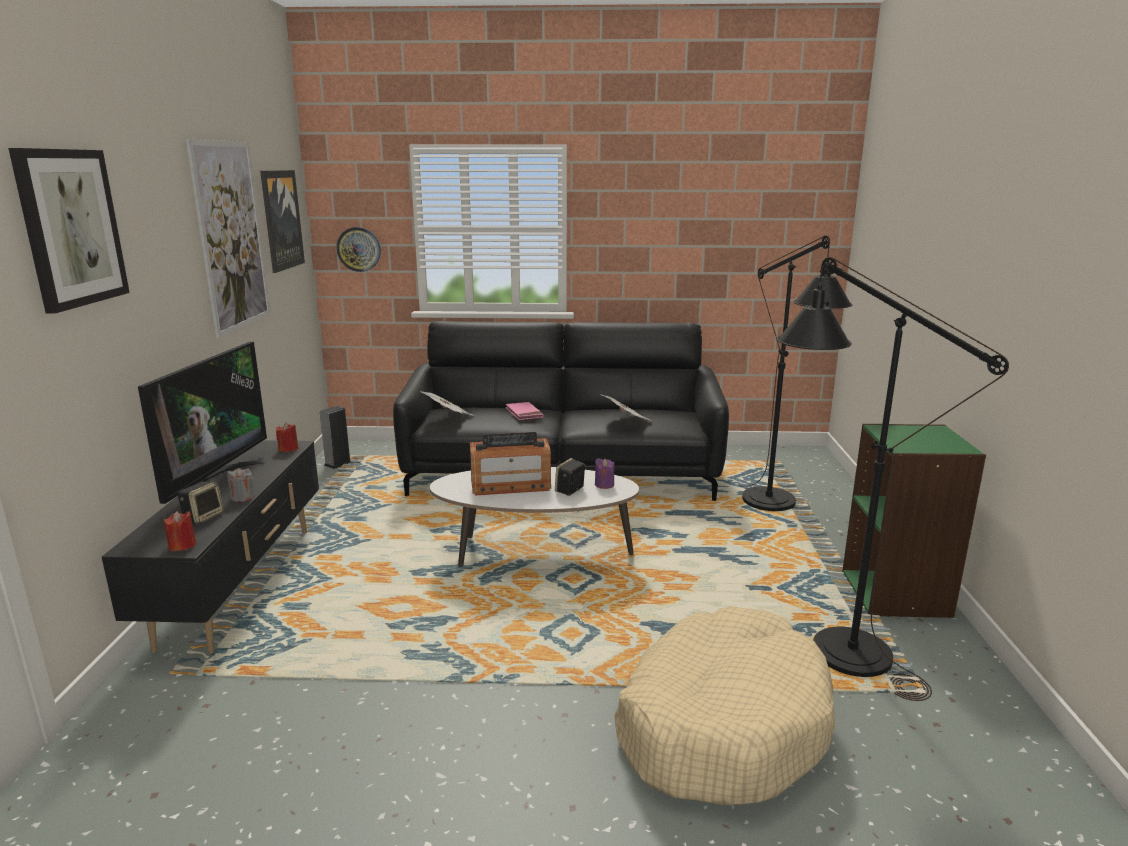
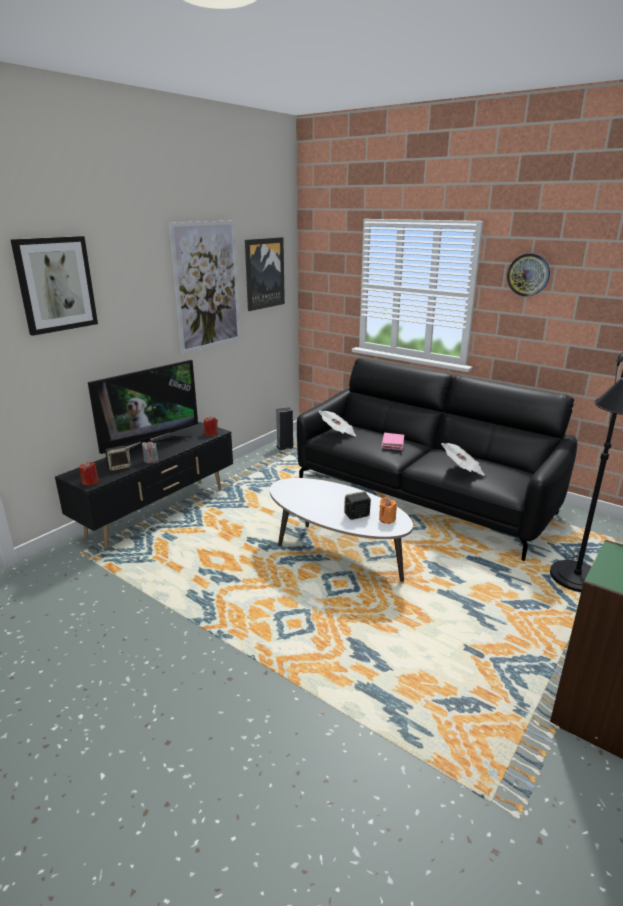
camera: 35 degrees right, 5 degrees up
wall clock [336,227,381,272] -> wall clock moved to [507,253,550,297]
radio [470,432,551,495] -> none
purple candle [595,458,614,489] -> orange candle [379,497,397,524]
beige dog bed [614,606,835,805] -> none
black floor lamp [777,257,1009,701] -> none

